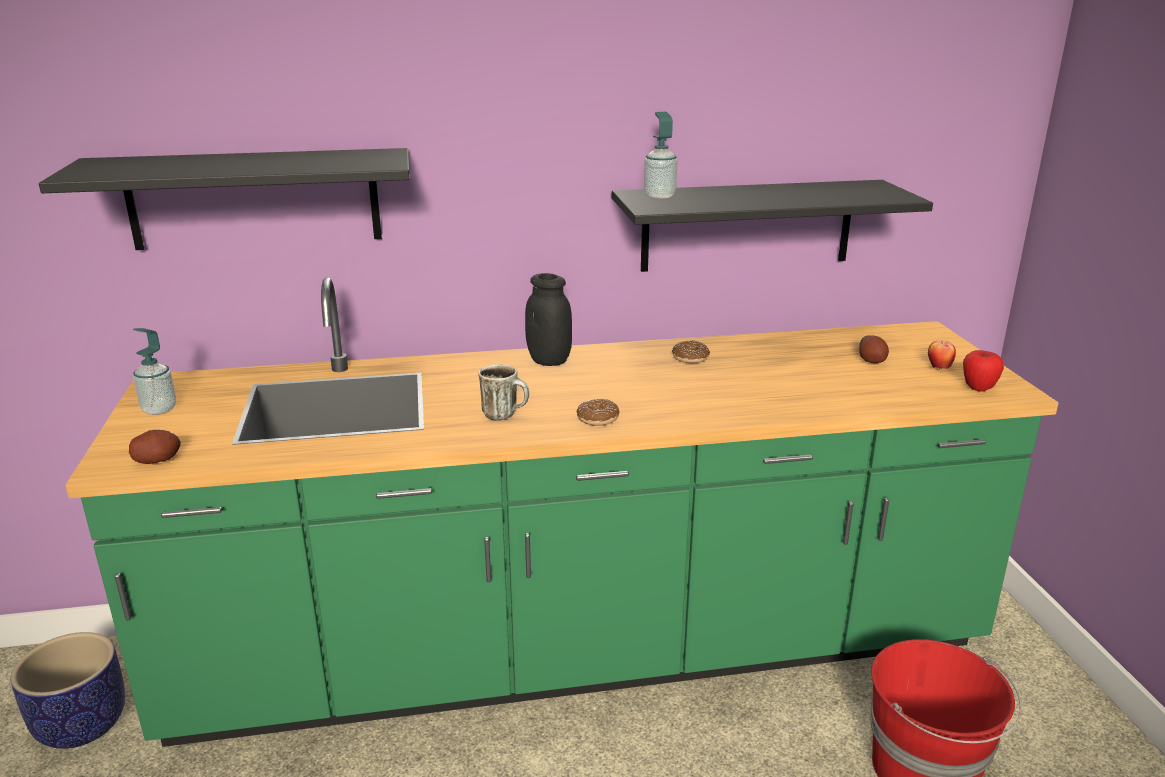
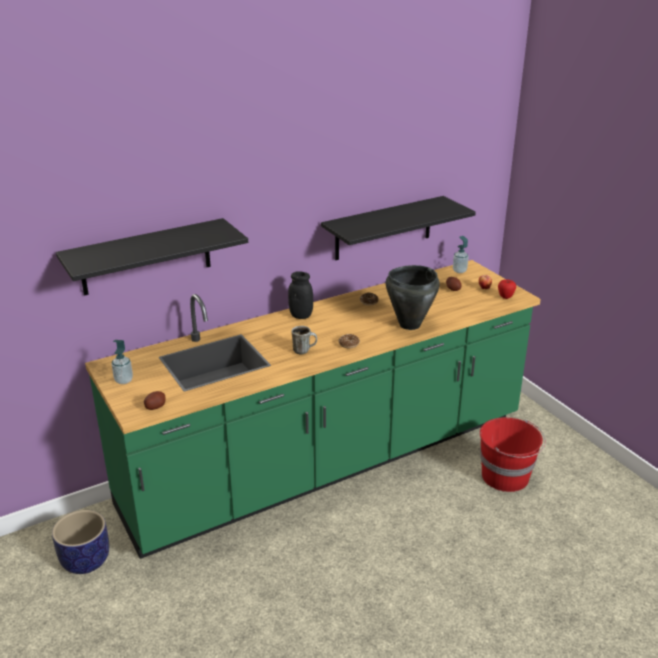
camera: 20 degrees left, 5 degrees up
soap dispenser [644,112,677,199] -> soap dispenser moved to [453,236,469,273]
none -> black cooking pot [386,265,440,330]

